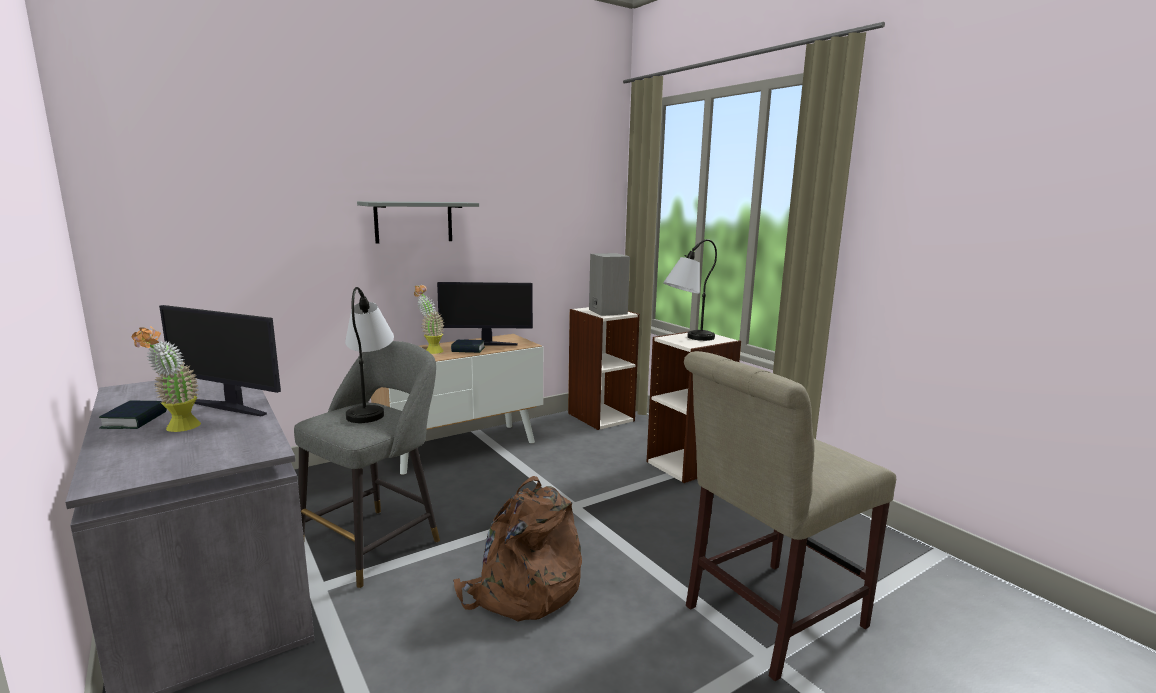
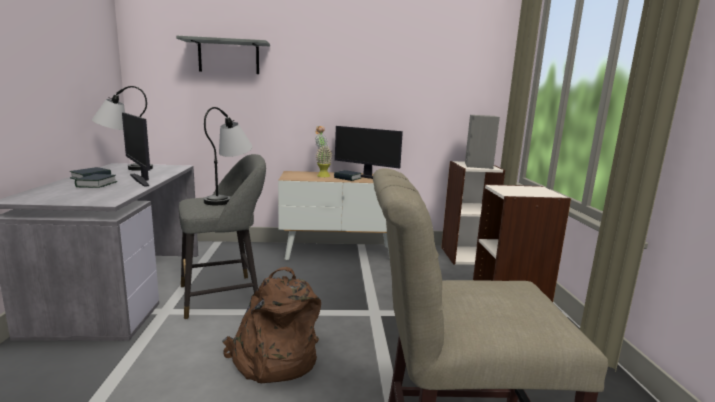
camera: 30 degrees right, 0 degrees up
potted plant [131,326,201,432] -> book [75,174,117,188]
grey shelf [357,201,479,244] -> grey shelf moved to [176,35,270,74]
table lamp [663,239,717,341] -> table lamp moved to [92,86,153,171]

